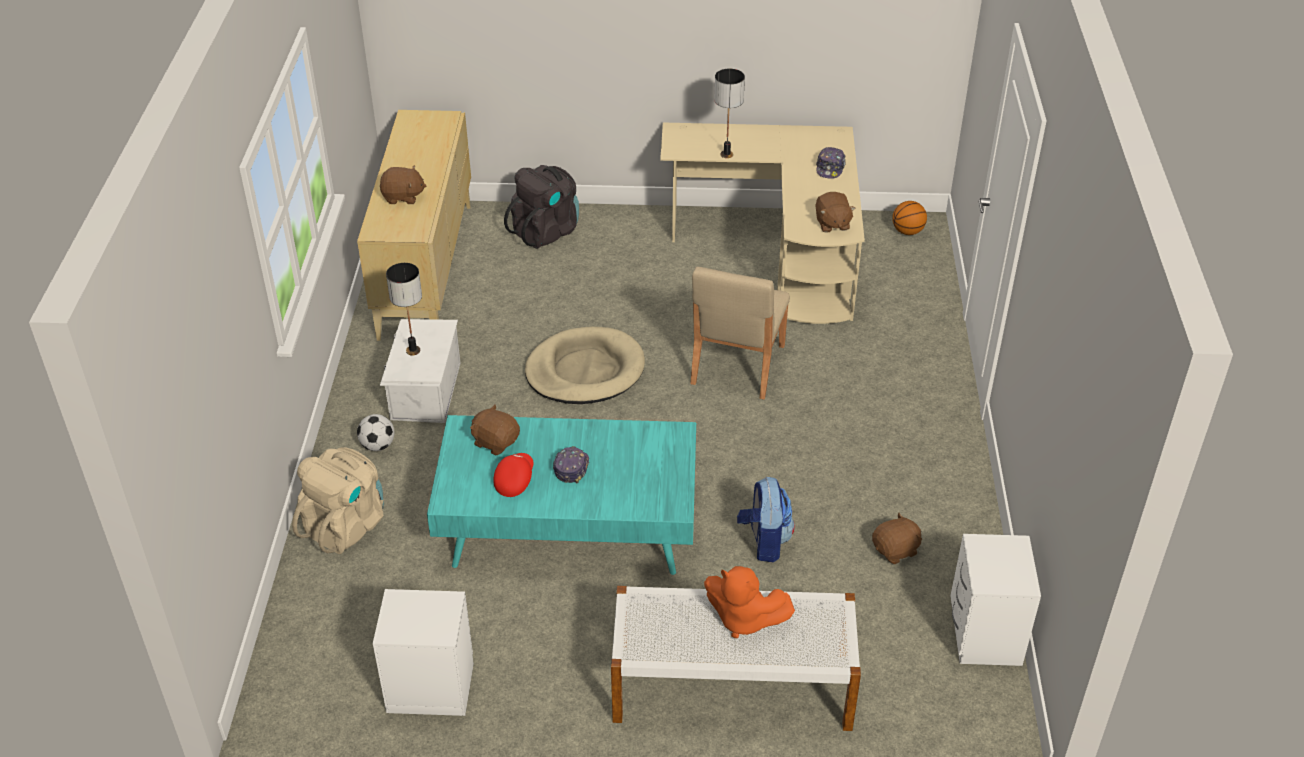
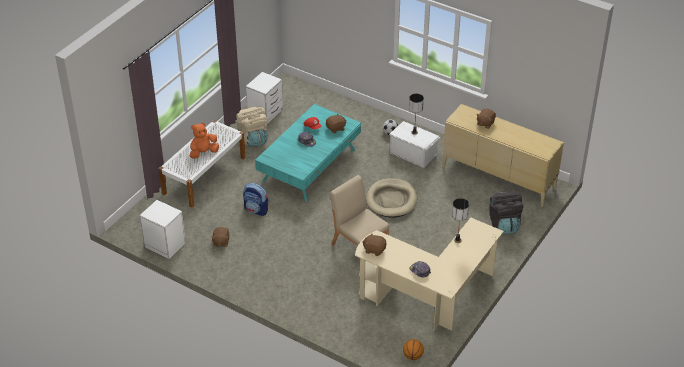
camera: 120 degrees right, 0 degrees up
beige backpack [292,447,384,554] -> beige backpack moved to [236,107,268,146]

